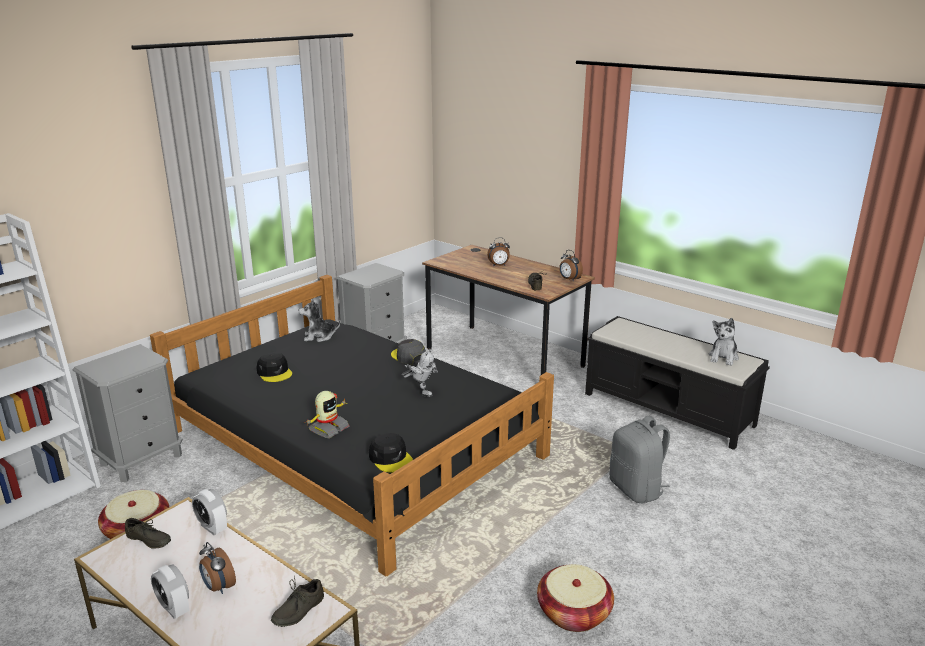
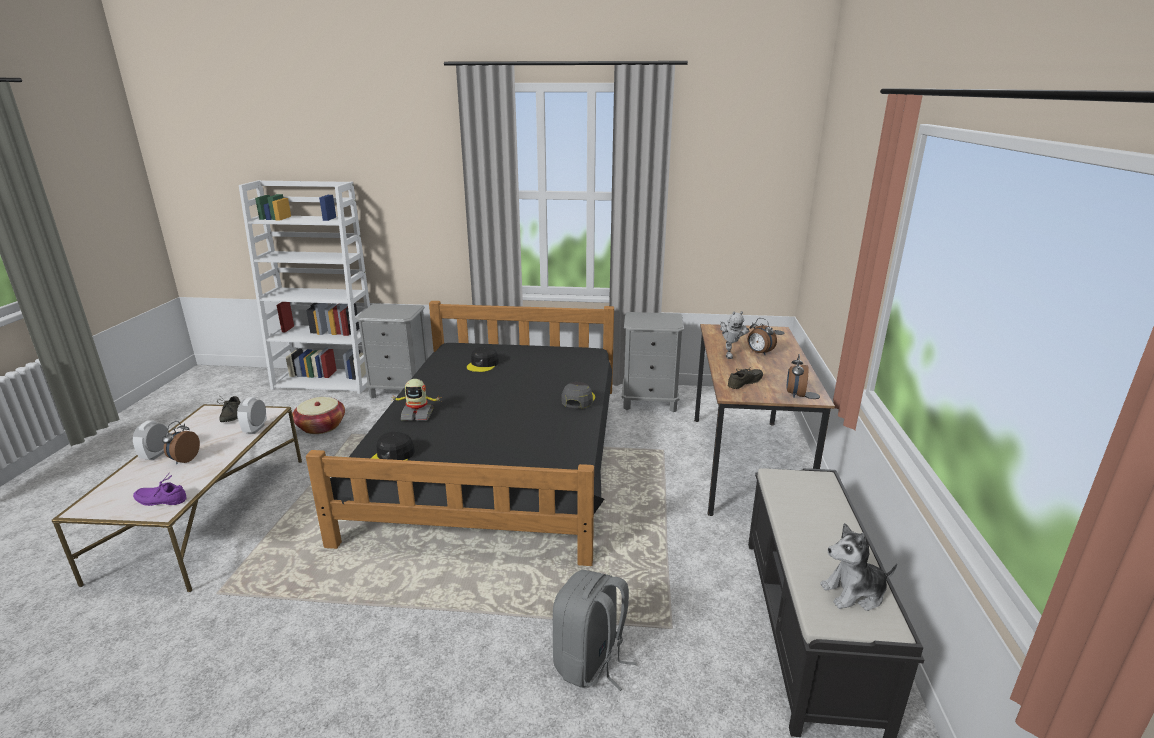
camera: 55 degrees right, 0 degrees up
grey shoe [271,576,324,627] -> purple shoe [133,472,187,506]
plush toy [299,299,340,342] -> none
toy robot [402,349,438,397] -> toy robot moved to [720,311,749,359]
basket [537,564,614,632] -> none

